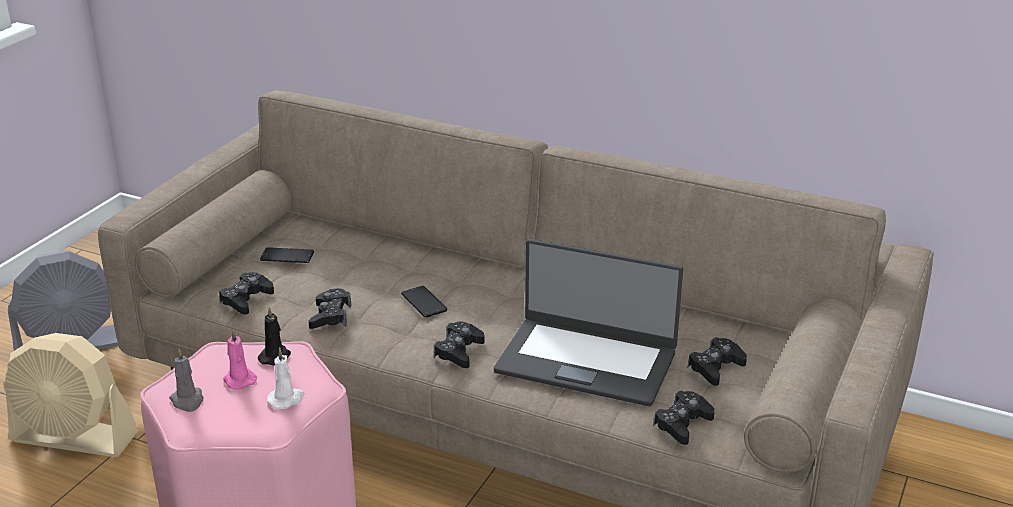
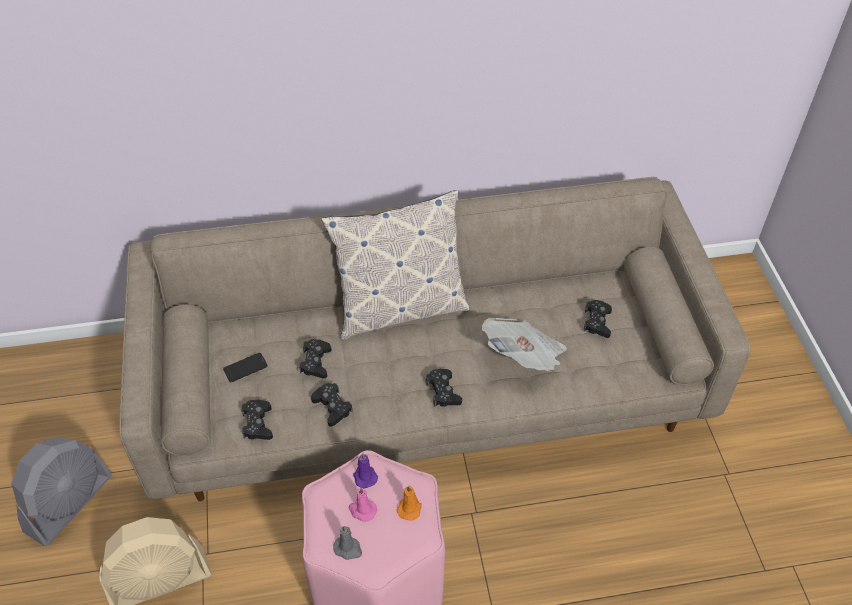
camera: 35 degrees left, 20 degrees up
black candle [258,307,291,366] -> purple candle [353,454,378,488]
white candle [267,348,305,409] -> orange candle [397,486,422,521]
phone [401,286,447,318] -> none
laptop [494,239,683,406] -> newspaper [482,318,567,372]
black game controller [653,391,715,445] -> black game controller moved to [299,339,331,378]
none -> pillow [321,190,469,340]

